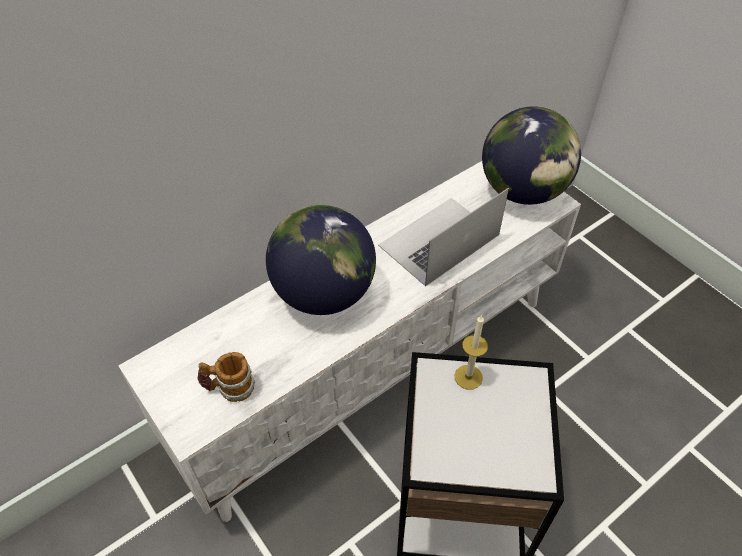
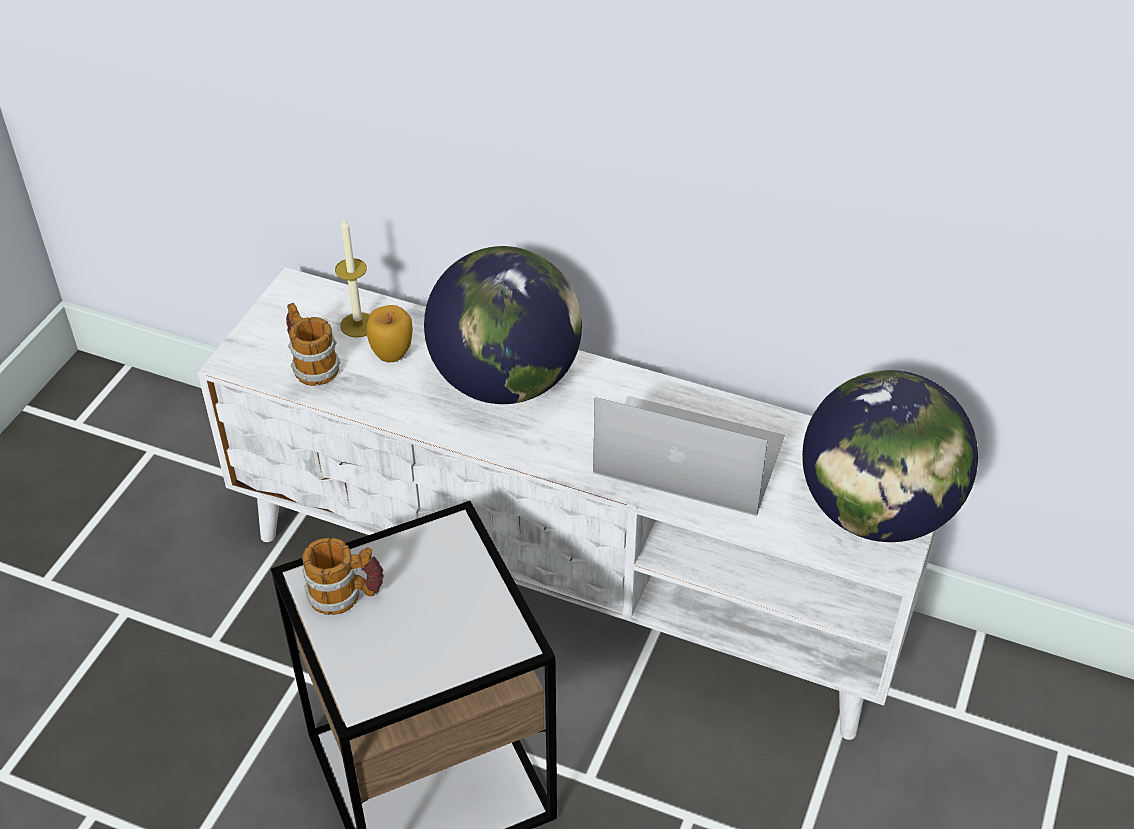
camera: 60 degrees right, 5 degrees down
candle [455,315,488,389] -> candle moved to [335,219,370,338]
none -> mug [302,537,384,615]
none -> apple [366,305,413,362]

